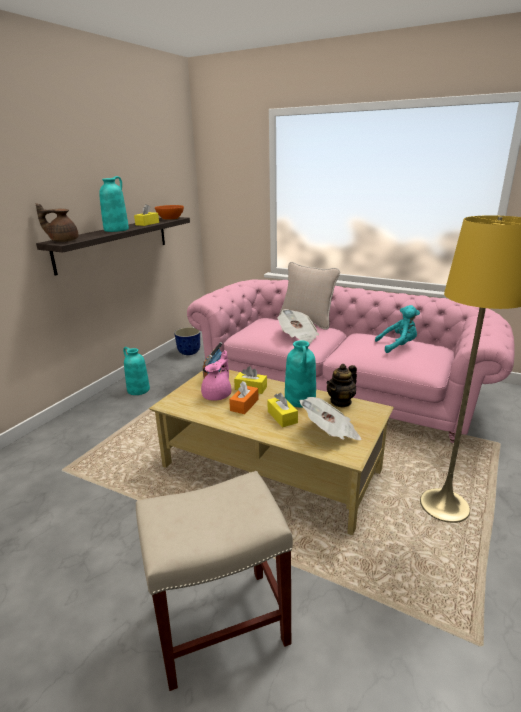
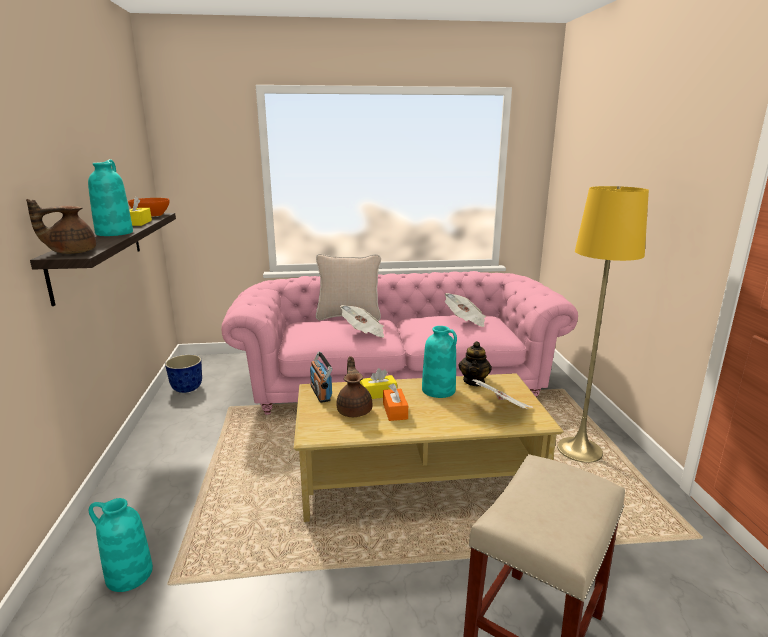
camera: 35 degrees left, 5 degrees down
turquoise vase [123,347,150,395] -> turquoise vase moved to [89,498,153,592]
pink teapot [201,350,232,401] -> brown teapot [336,356,372,417]
yellow tissue box [267,393,298,427] -> none
turquoise plush toy [375,305,420,353] -> newspaper [445,293,486,327]

